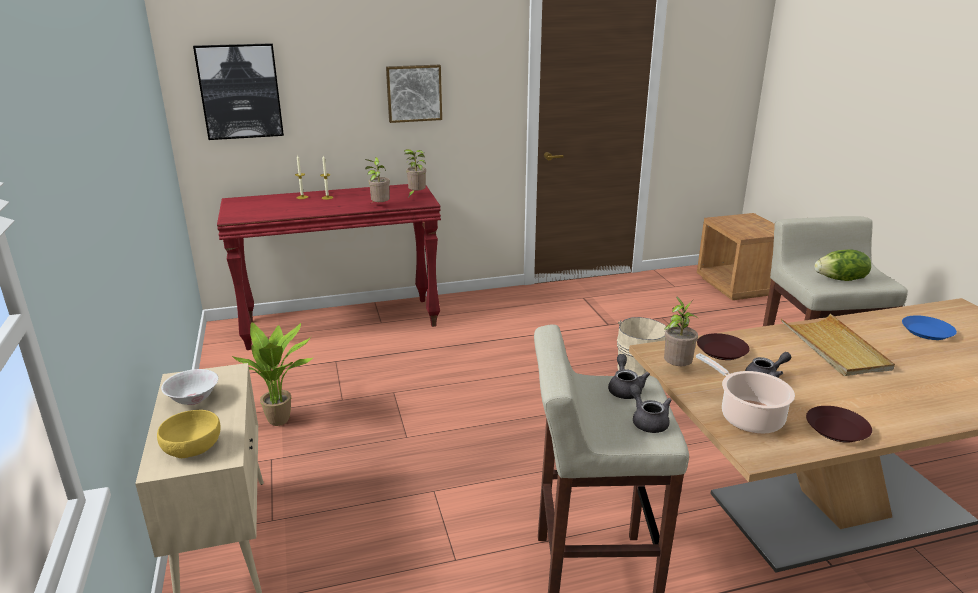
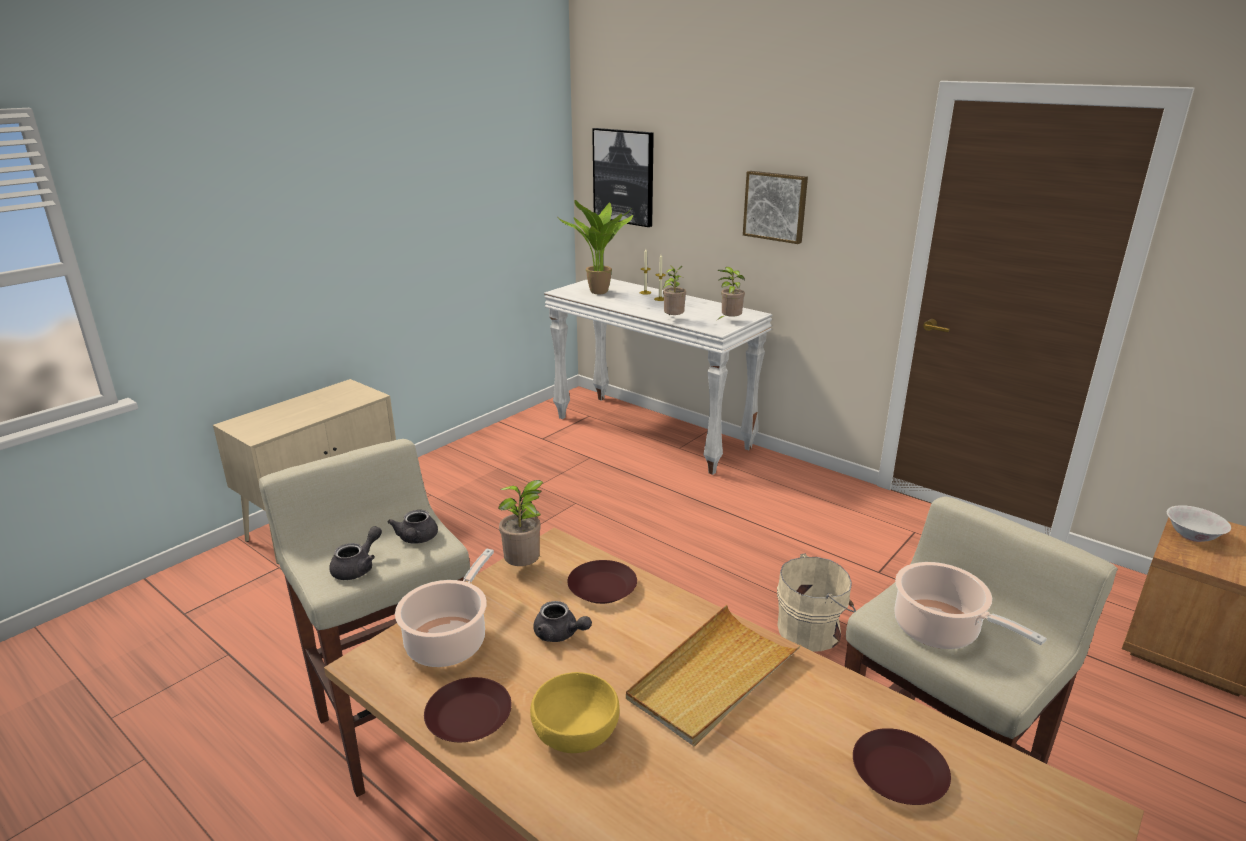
camera: 55 degrees right, 0 degrees up
yellow bowl [157,410,221,458] -> yellow bowl moved to [530,672,620,753]
white bowl [161,369,218,405] -> white bowl moved to [1167,505,1231,542]
red console table [217,184,441,350] -> white console table [544,279,773,475]
potted plant [232,322,314,426] -> potted plant moved to [558,200,633,294]
grey teapot [608,354,650,399] -> grey teapot turned 120 degrees clockwise [388,510,438,544]
lettuce [814,249,871,281] -> cooking pot [894,562,1047,649]
blue plate [902,315,957,340] -> brown plate [853,728,951,805]

